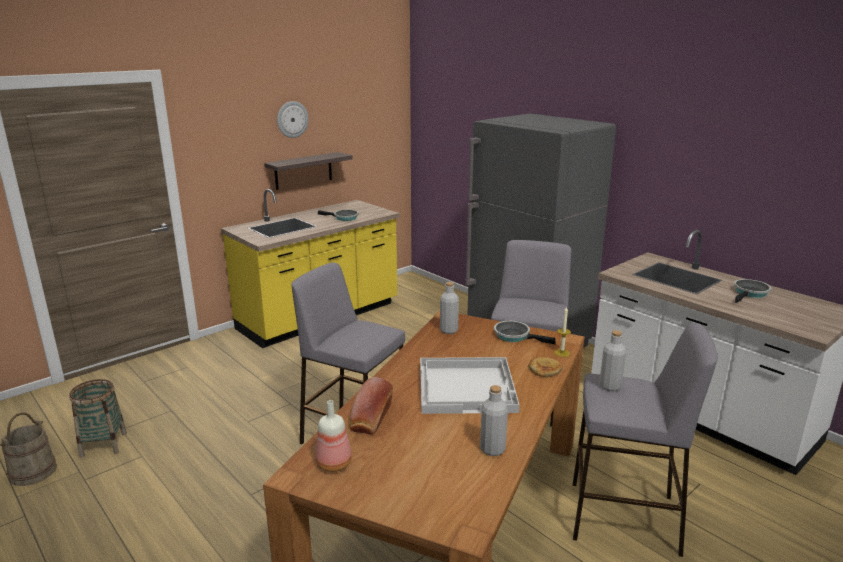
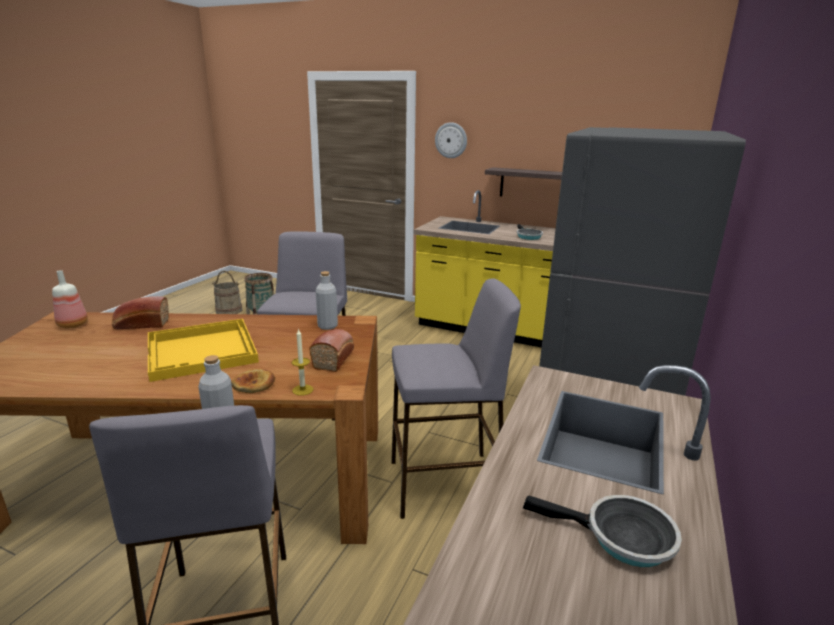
camera: 65 degrees right, 0 degrees up
wall clock [277,101,309,138] -> wall clock moved to [435,122,467,158]
white tray [420,357,520,414] -> yellow tray [148,319,259,382]
grey bottle [480,385,508,456] -> none
frying pan [494,321,555,344] -> bread [309,329,354,372]

